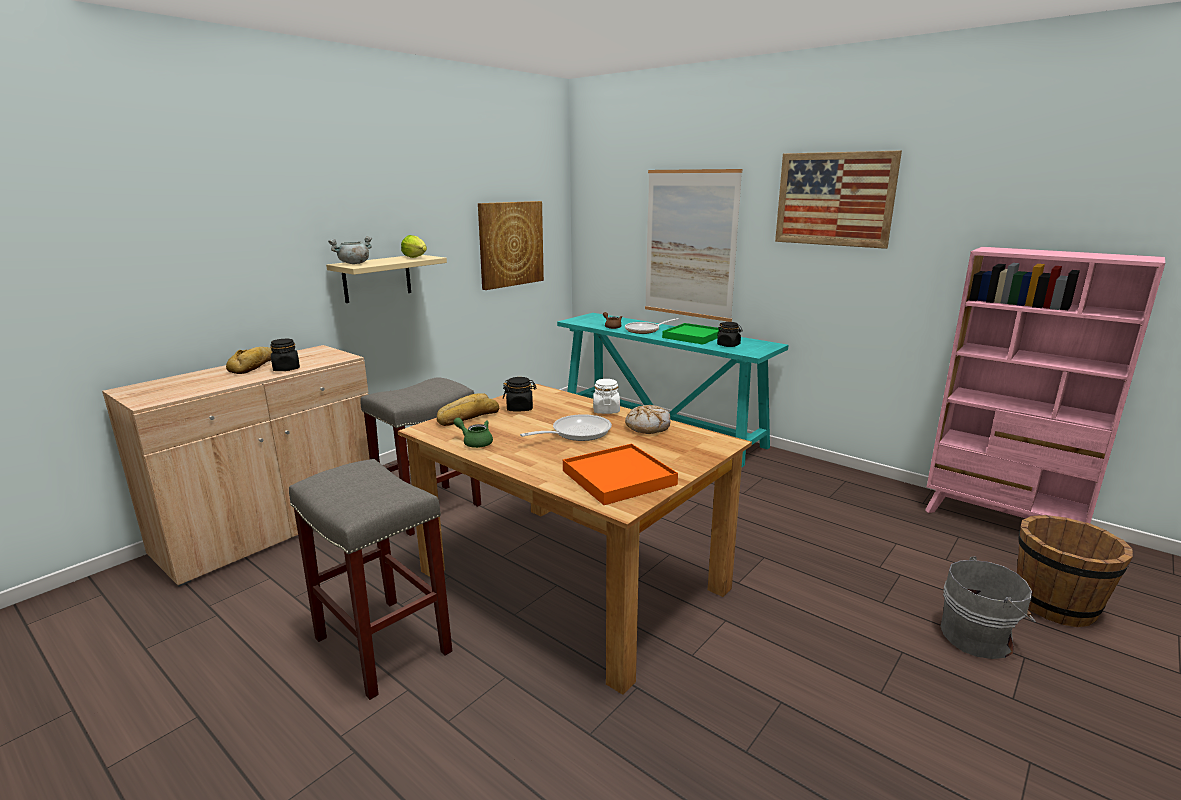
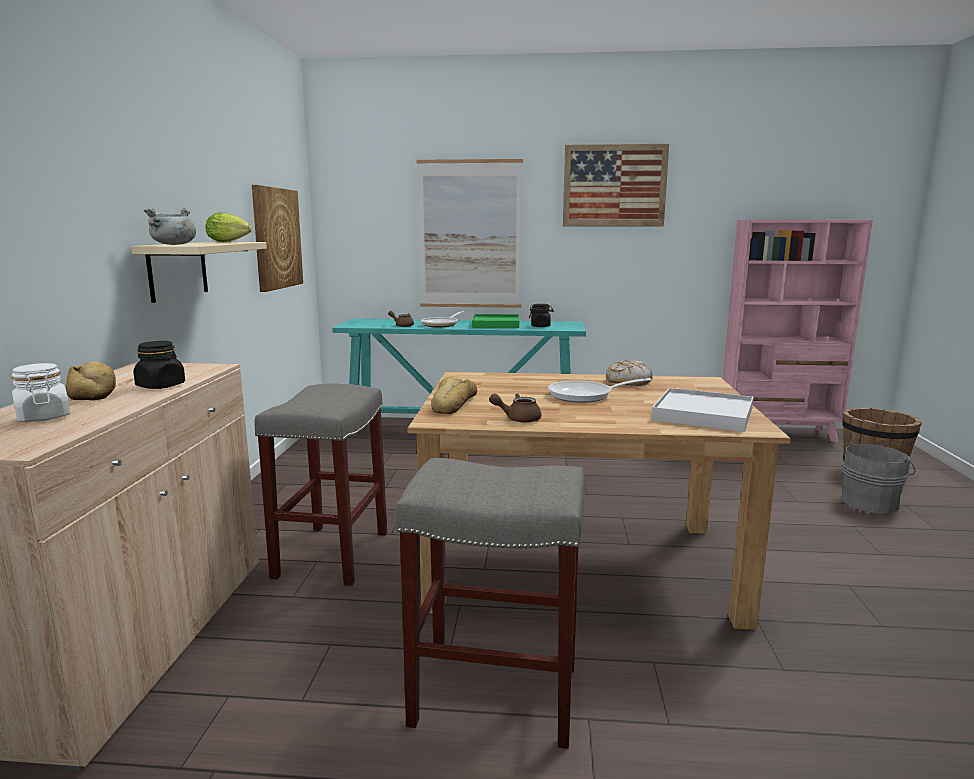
camera: 35 degrees left, 5 degrees down
green teapot [453,418,493,448] -> brown teapot [489,393,541,423]
black jar [503,377,536,411] -> none
frying pan [520,414,612,441] -> frying pan turned 120 degrees counterclockwise [548,378,652,403]
orange tray [563,444,678,505] -> white tray [652,388,753,432]
white jar [593,379,620,414] -> white jar moved to [11,363,70,422]

